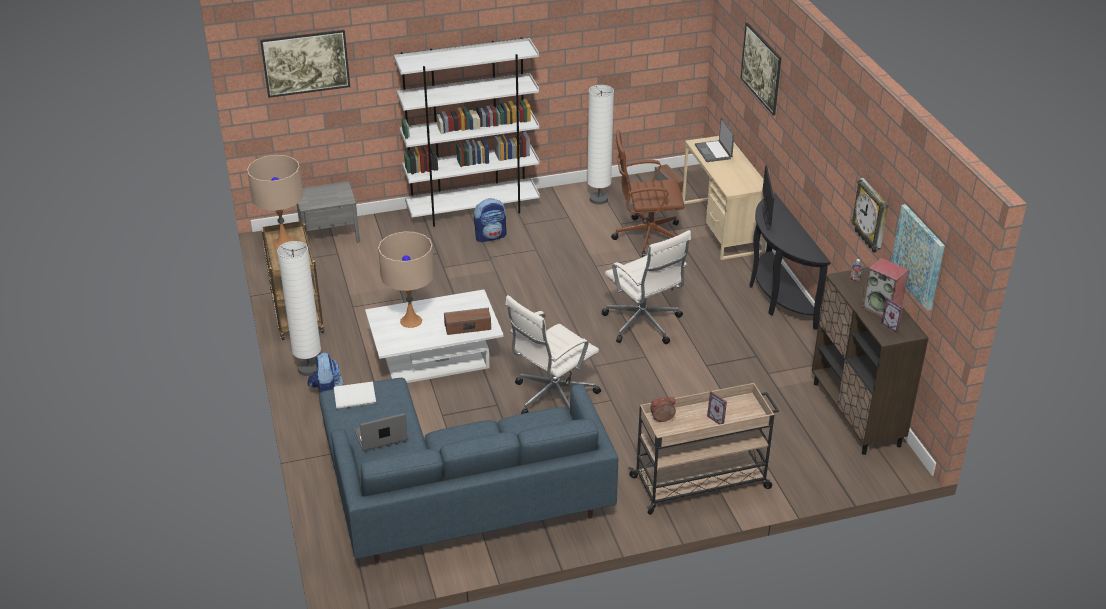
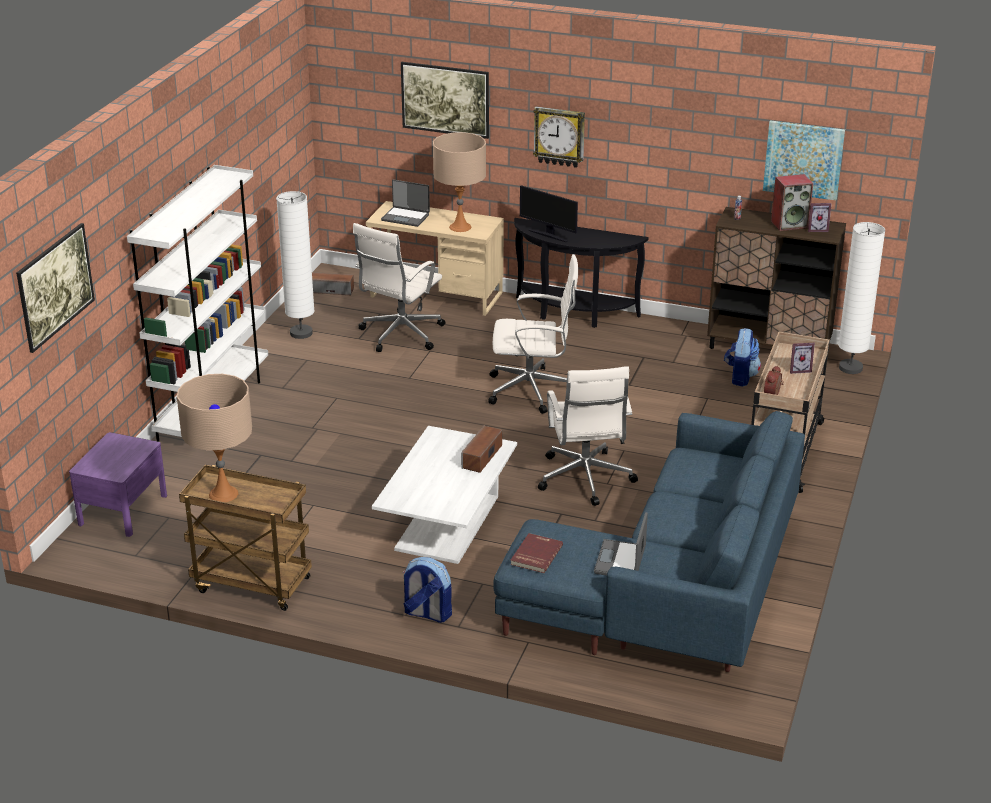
camera: 55 degrees left, 5 degrees down
white floor lamp [277,241,321,376] -> white floor lamp moved to [838,222,885,374]
grey nightstand [297,181,360,243] -> purple nightstand [69,432,167,537]
white book [334,381,376,409] -> red book [510,533,563,573]
beige table lamp [378,231,434,328] -> beige table lamp moved to [433,132,486,232]
backpack [474,198,507,242] -> backpack moved to [724,328,761,387]
brown office chair [611,130,684,257] -> white office chair [353,223,446,352]
wall clock [851,178,888,253] -> wall clock moved to [533,107,585,168]

